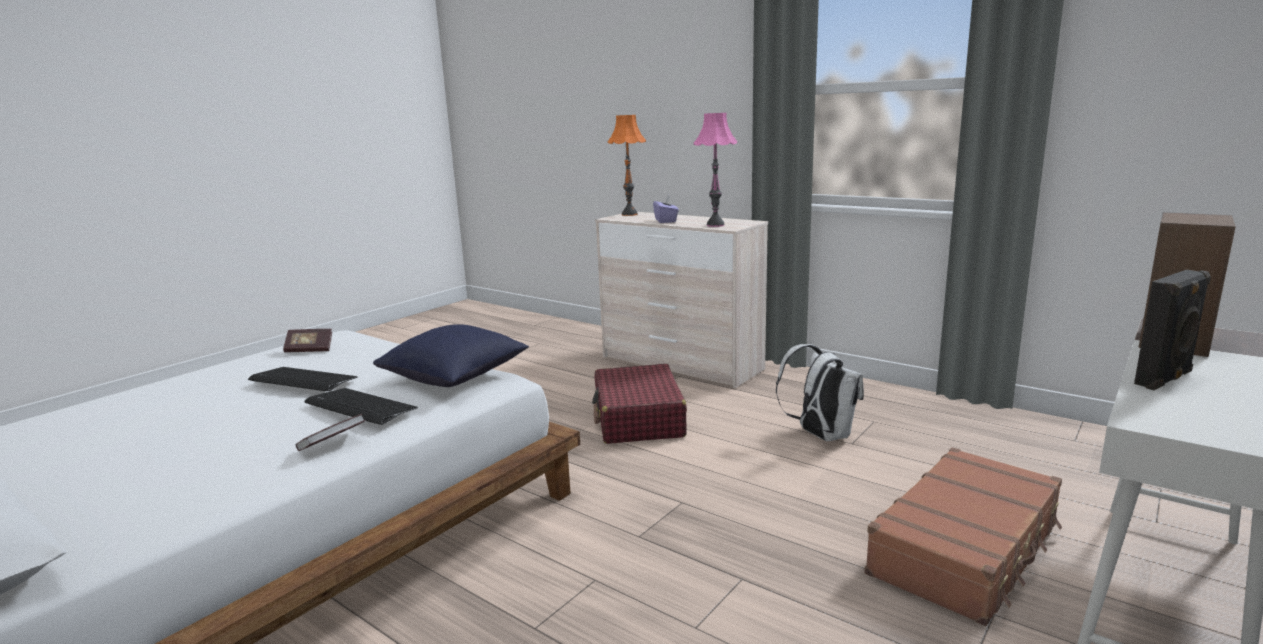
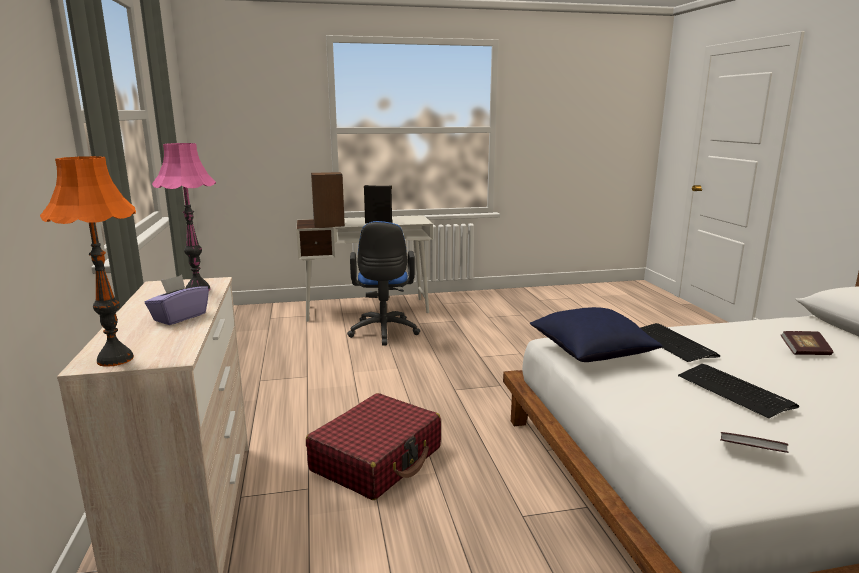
camera: 140 degrees left, 0 degrees up
book [296,414,366,451] -> book moved to [781,331,833,355]
white backpack [776,344,864,441] -> none
brown suitcase [864,447,1062,626] -> blue office chair [347,221,420,346]

